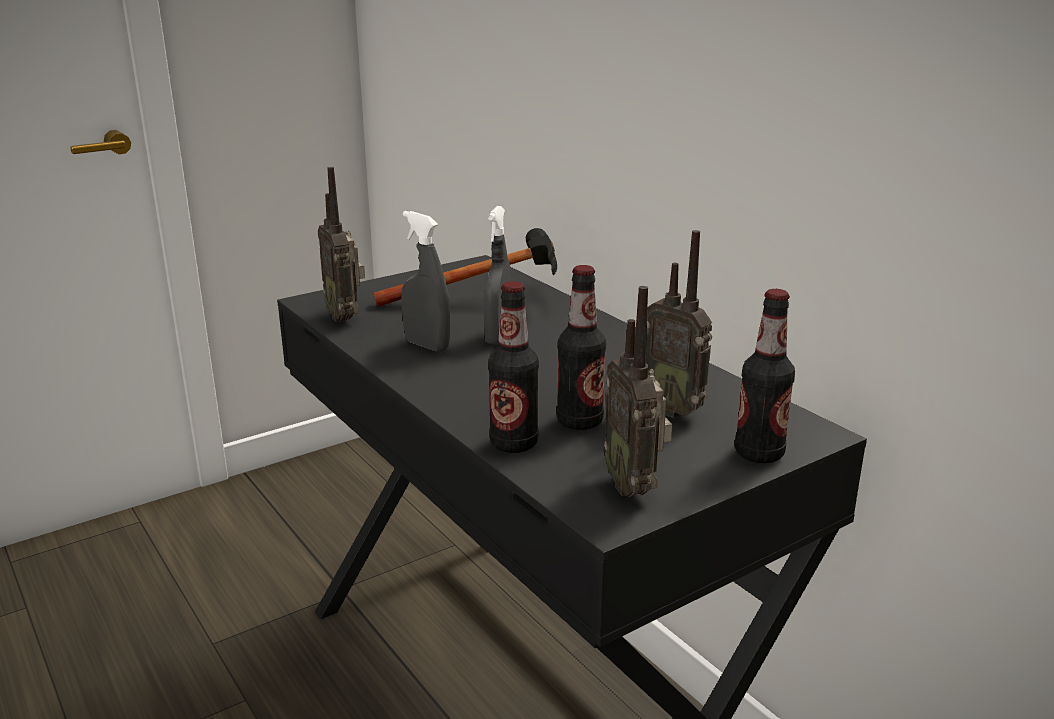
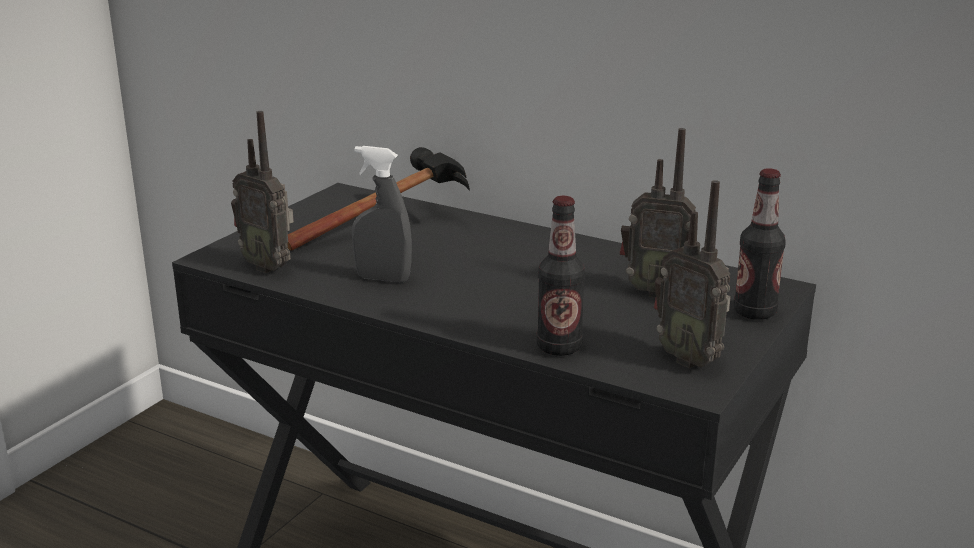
camera: 25 degrees left, 0 degrees up
grey spray bottle [484,206,511,345] -> none
bottle [556,265,606,430] -> none

